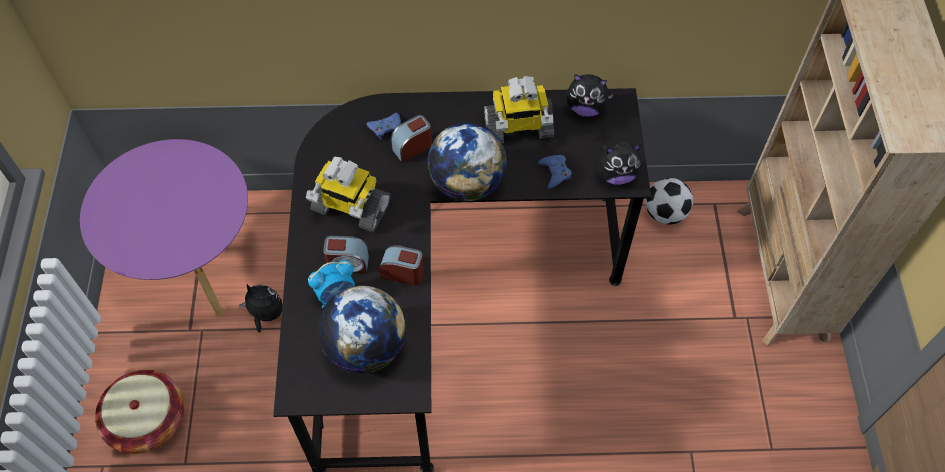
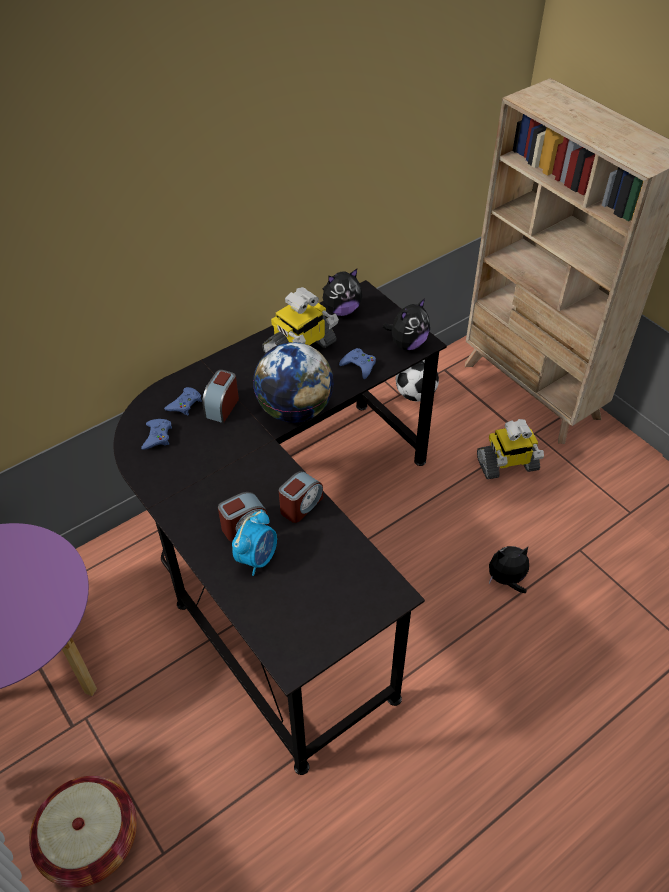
camera: 35 degrees left, 10 degrees down
plush toy [239,284,282,332] -> plush toy moved to [489,546,529,593]
toy robot [306,157,391,232] -> toy robot moved to [477,419,544,479]
globe [318,286,406,373] -> none
alarm clock [380,245,424,286] -> alarm clock turned 150 degrees clockwise [279,471,323,523]
none -> blue game controller [141,419,172,450]

